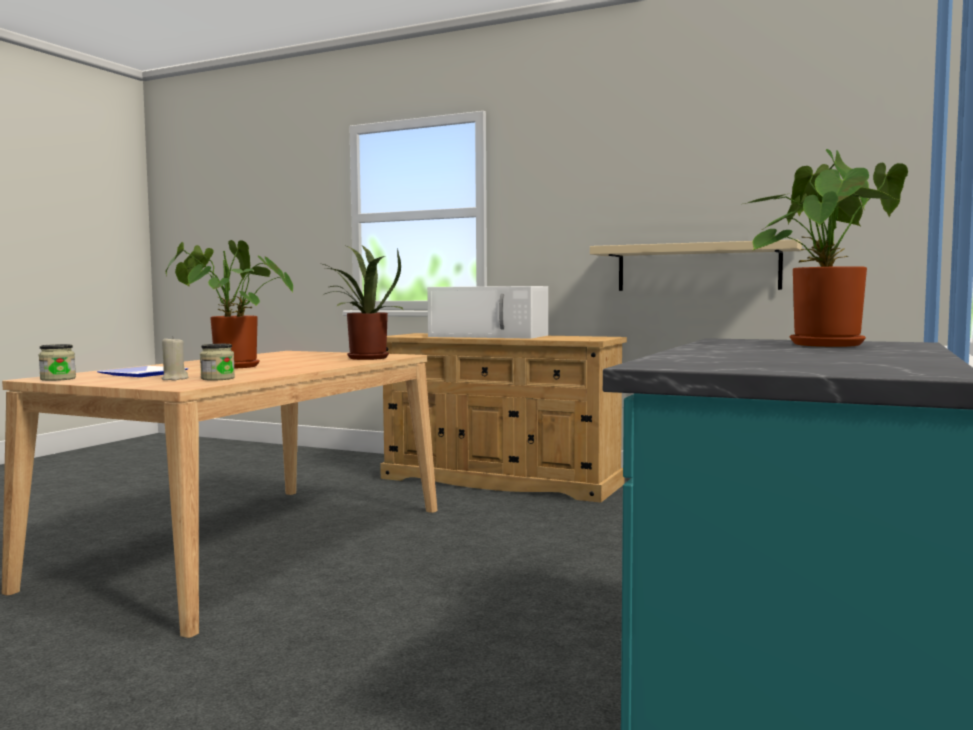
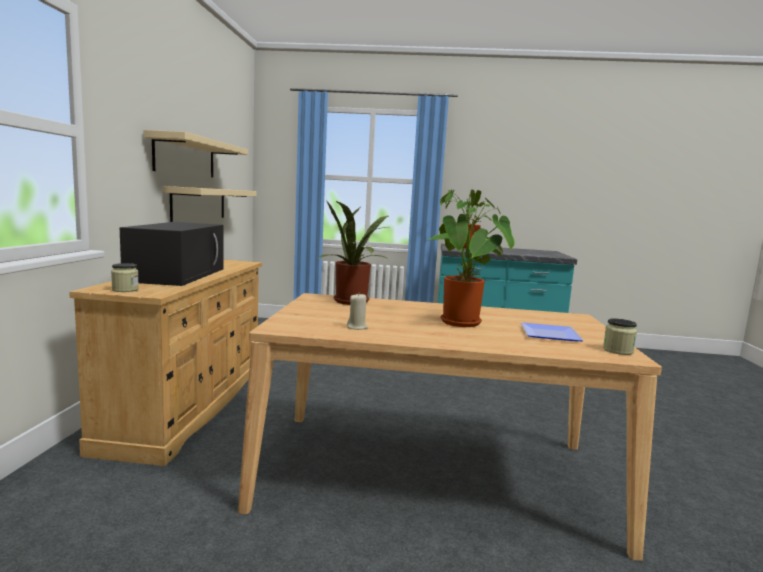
camera: 110 degrees left, 5 degrees up
beige candle [161,336,188,381] -> beige candle moved to [347,293,368,330]
jar [200,344,235,381] -> jar moved to [111,263,139,292]
white microwave [427,286,548,339] -> black microwave [120,222,224,286]
none -> beige shelf [143,130,248,177]

